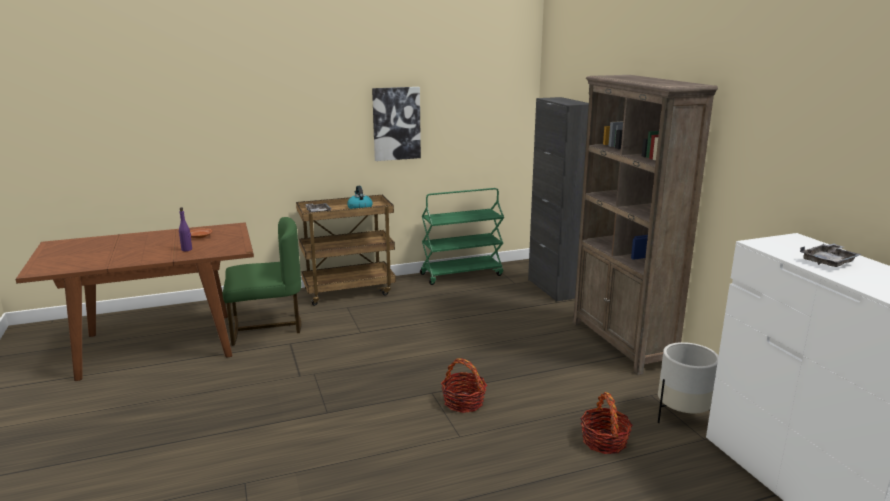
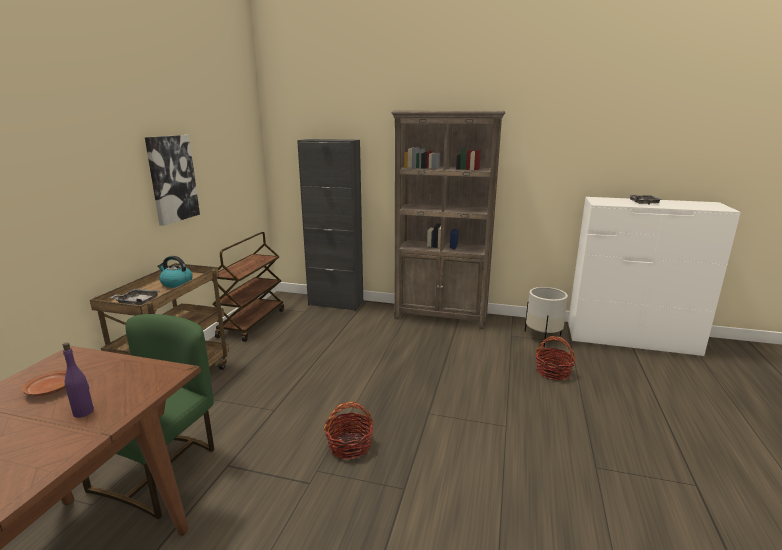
camera: 55 degrees left, 0 degrees up
green cart [420,188,504,285] -> brown cart [213,232,284,342]
basket [441,359,487,413] -> basket moved to [324,402,374,459]

